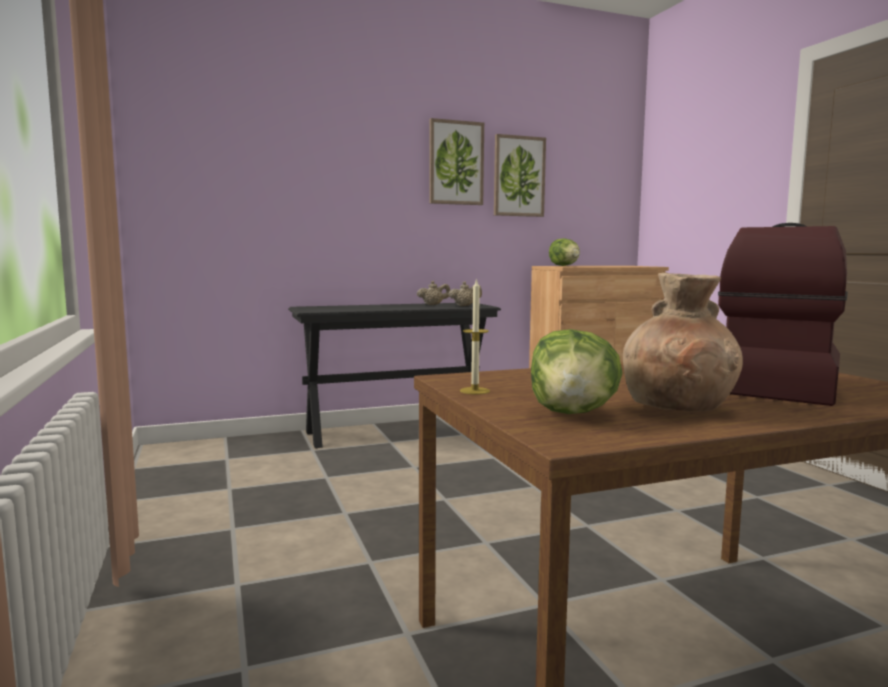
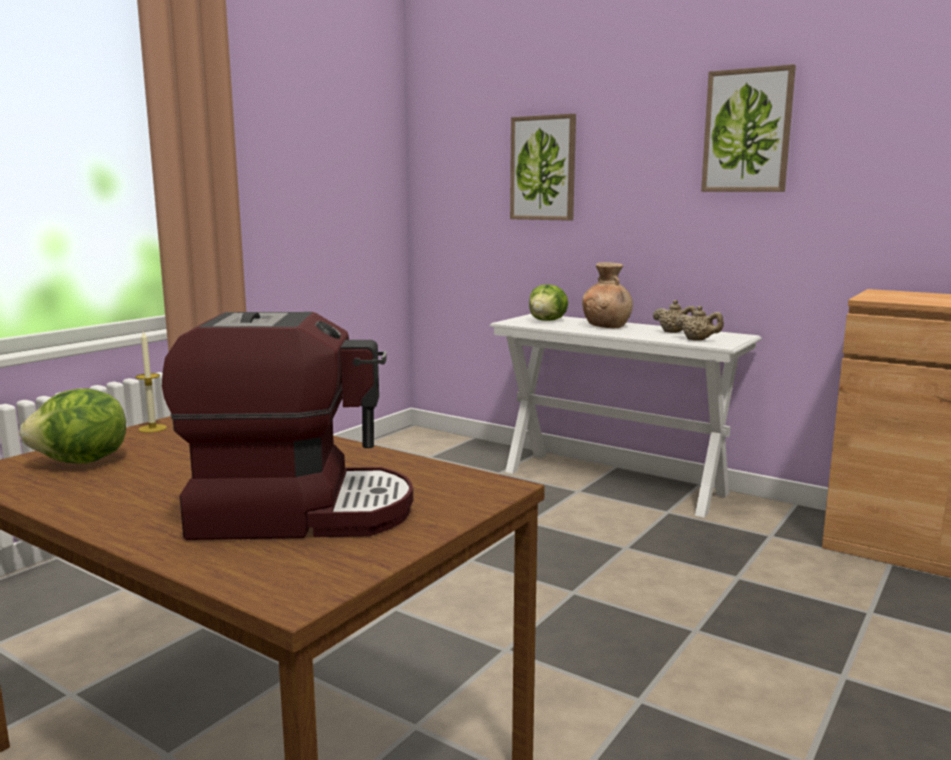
camera: 55 degrees right, 5 degrees up
black console table [288,303,501,448] -> white console table [490,314,762,518]
picture [494,134,546,217] -> picture moved to [510,114,576,221]
lettuce [549,238,580,266] -> lettuce moved to [529,284,568,321]
brown vase [623,272,743,412] -> brown vase moved to [582,262,633,328]

